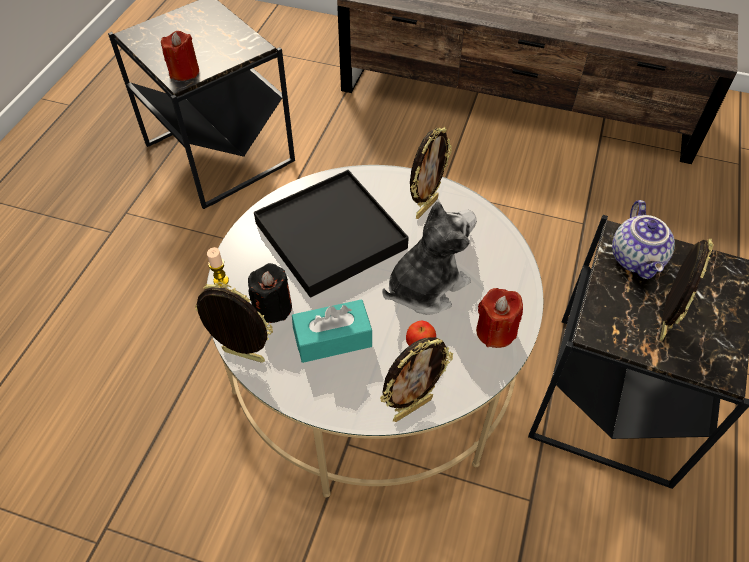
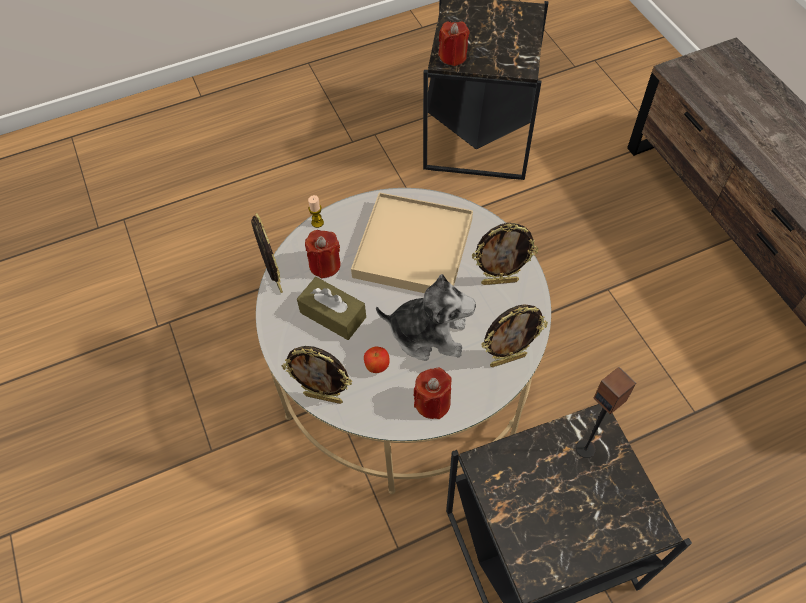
camera: 50 degrees right, 5 degrees up
black candle [248,263,292,323] -> red candle [305,230,341,279]
black tray [254,170,409,298] -> beige tray [351,192,473,293]
turquoise tissue box [292,299,372,363] -> brown tissue box [297,277,366,340]
teapot [612,200,675,279] -> speaker [576,367,636,458]
picture frame [660,238,714,341] -> picture frame moved to [481,304,548,367]

